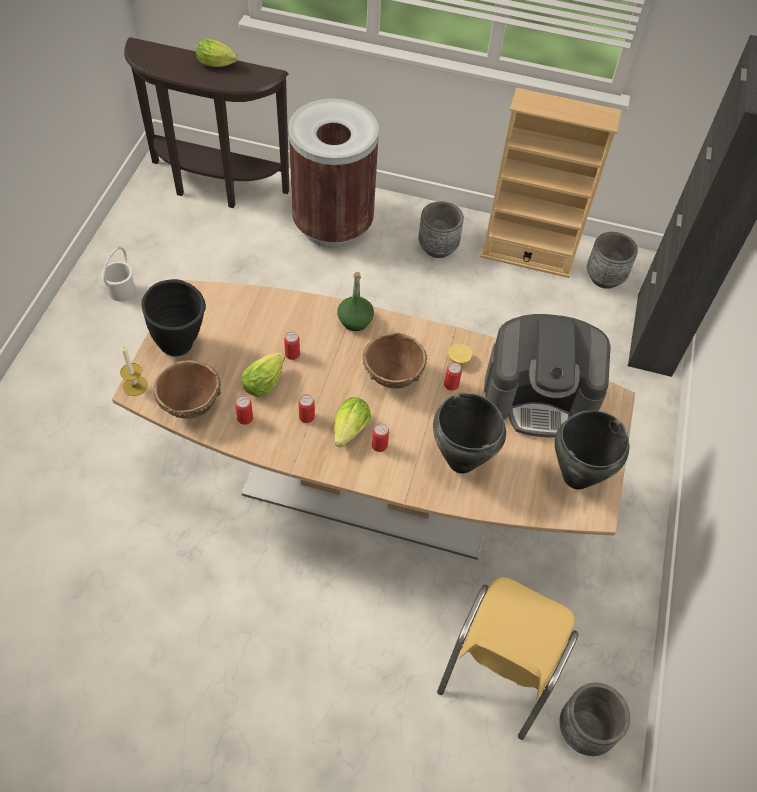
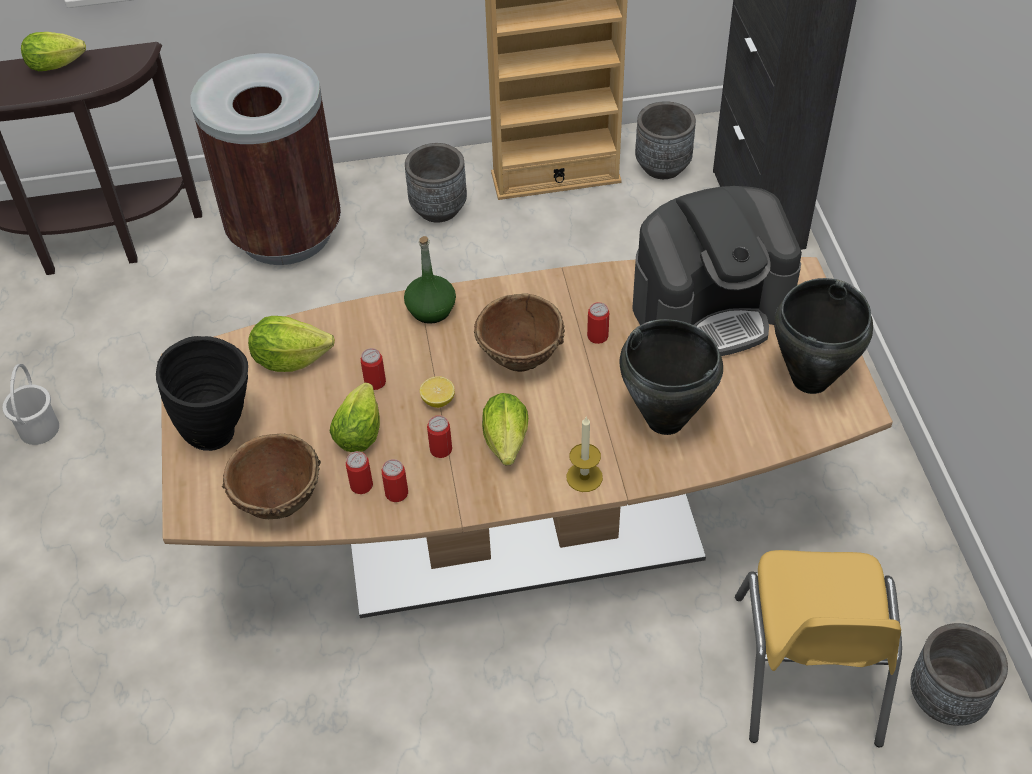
camera: 20 degrees left, 5 degrees down
candle [120,346,148,396] -> candle moved to [566,417,603,492]
can [372,423,389,452] -> can moved to [382,459,408,502]
lemon [448,344,472,365] -> lemon moved to [420,376,455,408]
none -> lettuce [248,316,335,372]

